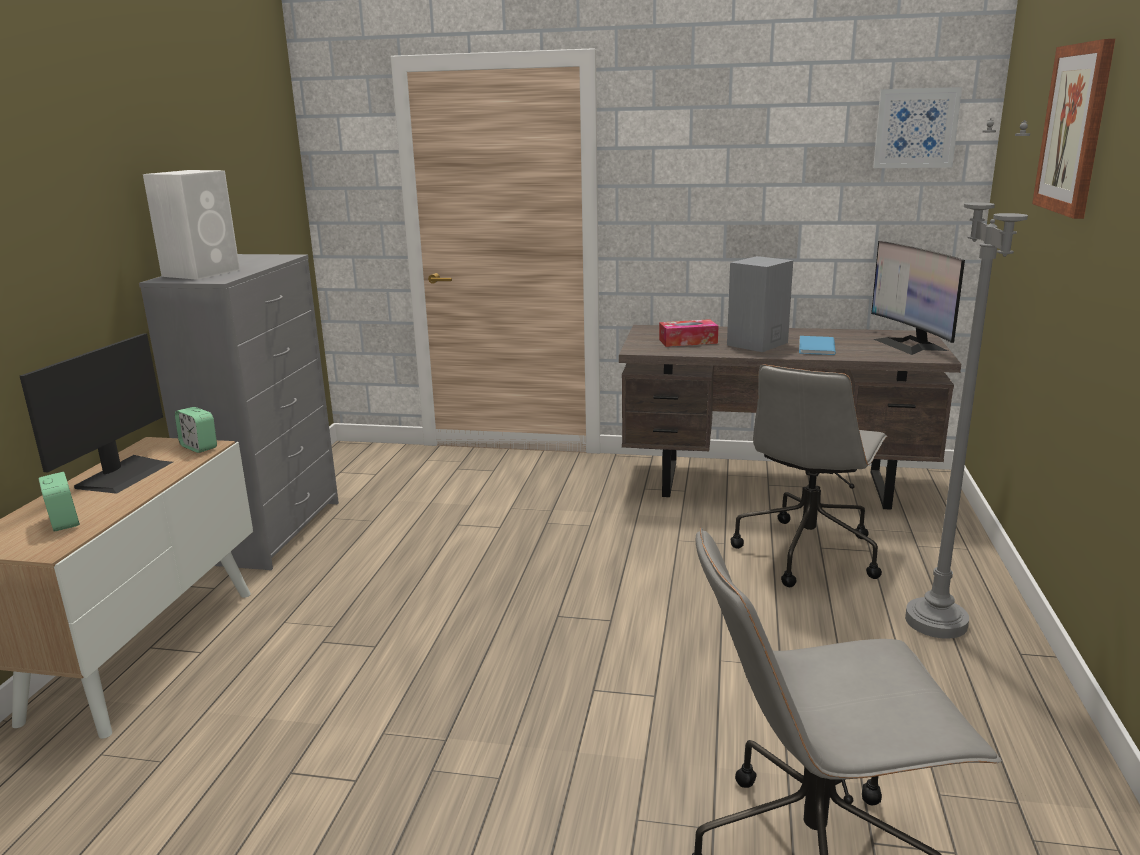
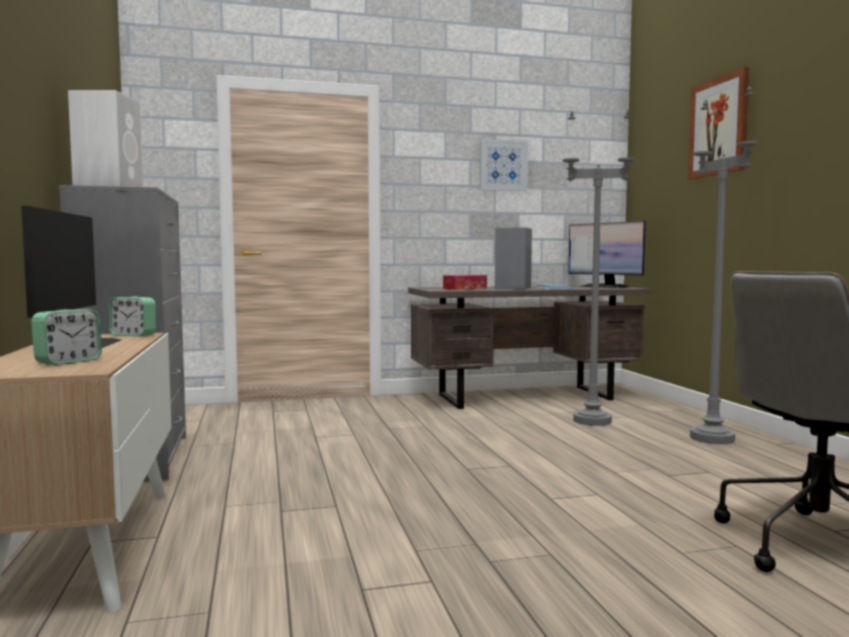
camera: 25 degrees left, 15 degrees down
alarm clock [39,472,80,532] -> alarm clock turned 90 degrees clockwise [31,309,102,365]
grey office chair [731,364,888,587] -> grey floor lamp [563,110,635,426]
picture [873,87,962,168] -> picture moved to [480,139,528,191]

